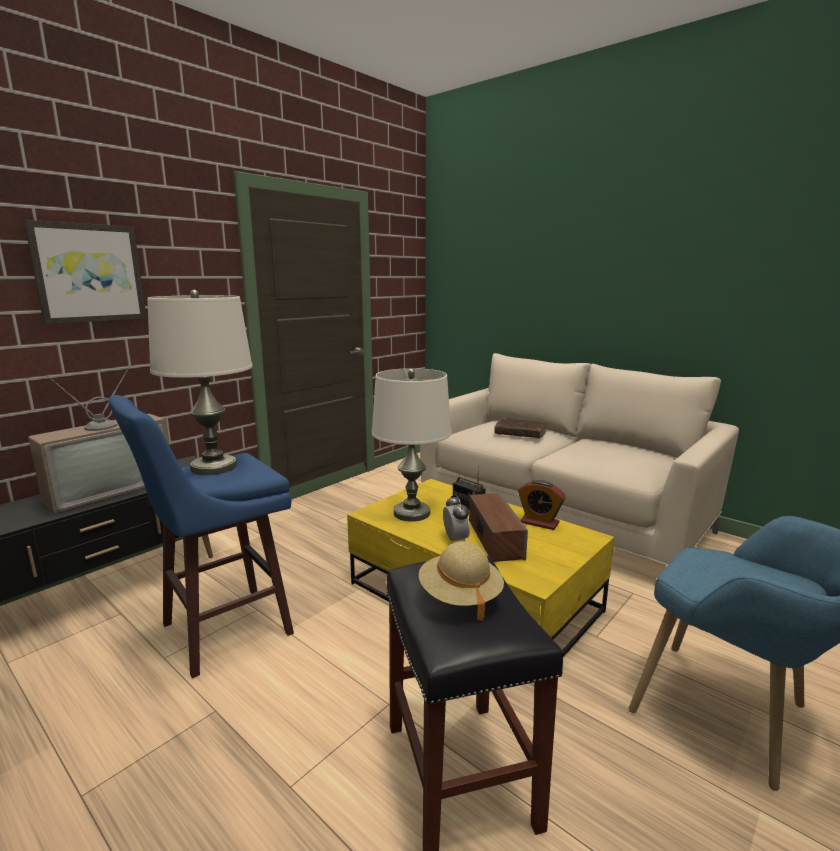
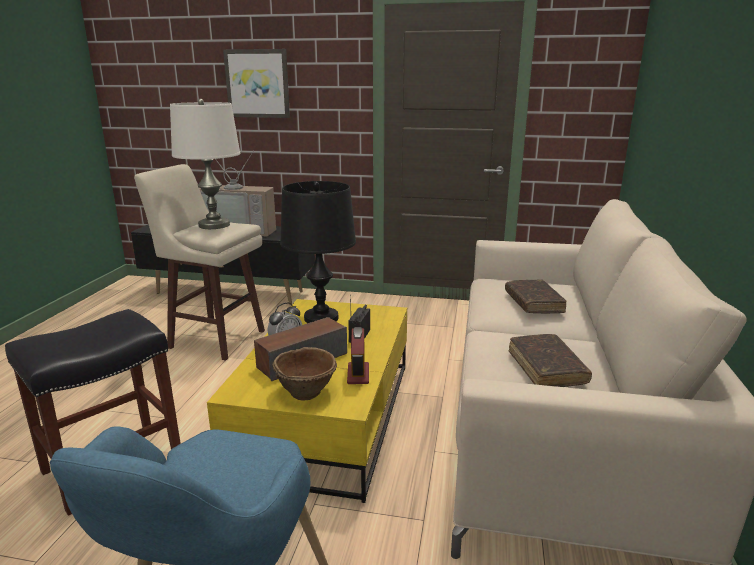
camera: 60 degrees right, 5 degrees up
blue stool [109,395,294,678] -> beige stool [134,164,265,361]
white table lamp [372,368,452,522] -> black table lamp [280,181,356,323]
beige hat [419,541,504,621] -> none
none -> brown bowl [272,347,337,401]
none -> brown book [509,334,592,387]

